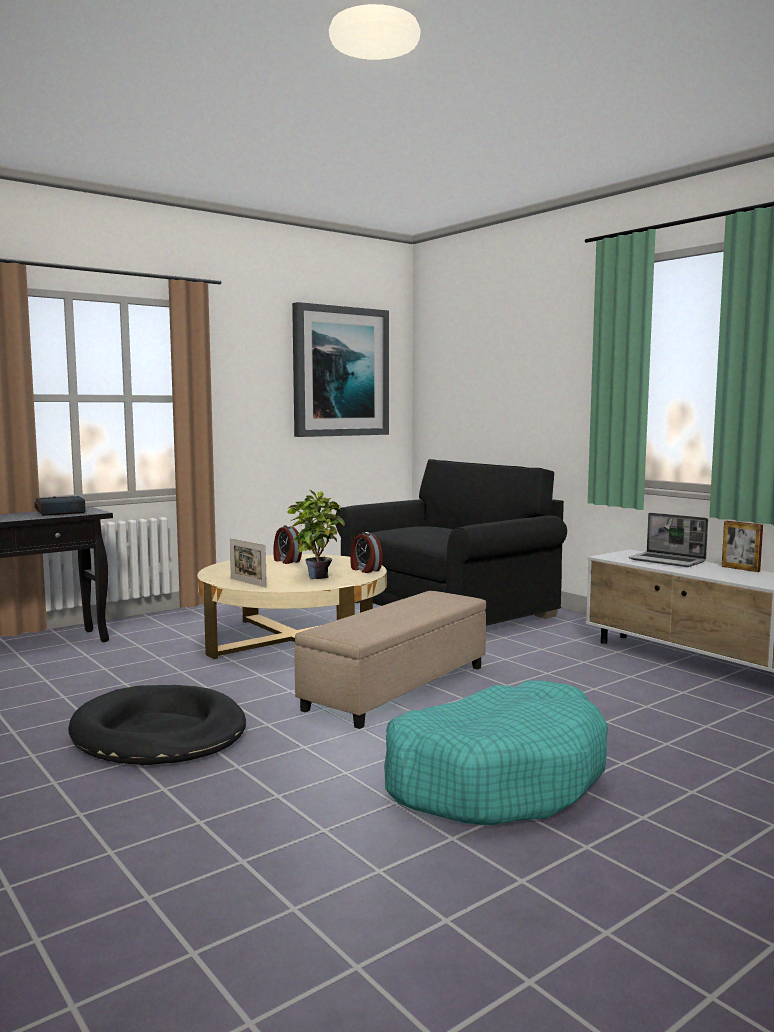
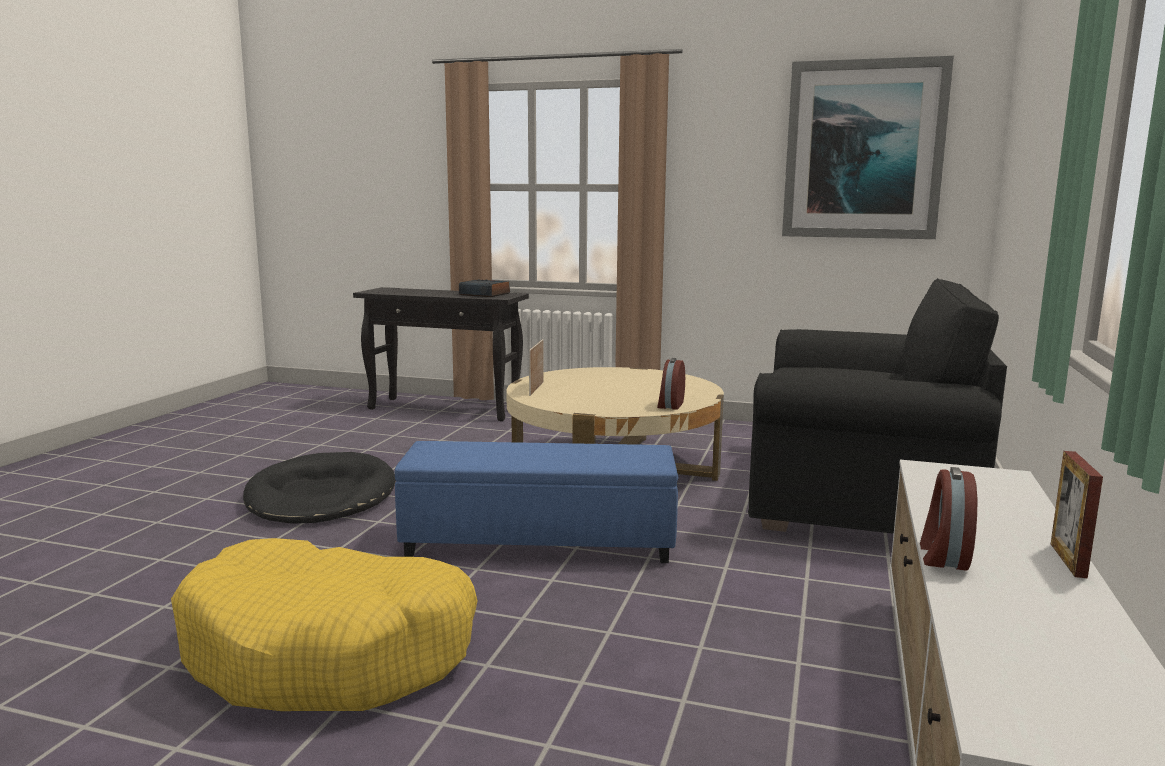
camera: 55 degrees right, 5 degrees up
alarm clock [273,525,302,564] -> alarm clock moved to [920,467,977,571]
potted plant [287,490,345,579] -> none
beige ottoman [295,591,486,729] -> blue ottoman [395,441,679,563]
turquoise dog bed [384,680,608,825] -> yellow dog bed [171,538,478,711]
laptop [628,513,708,567] -> none

